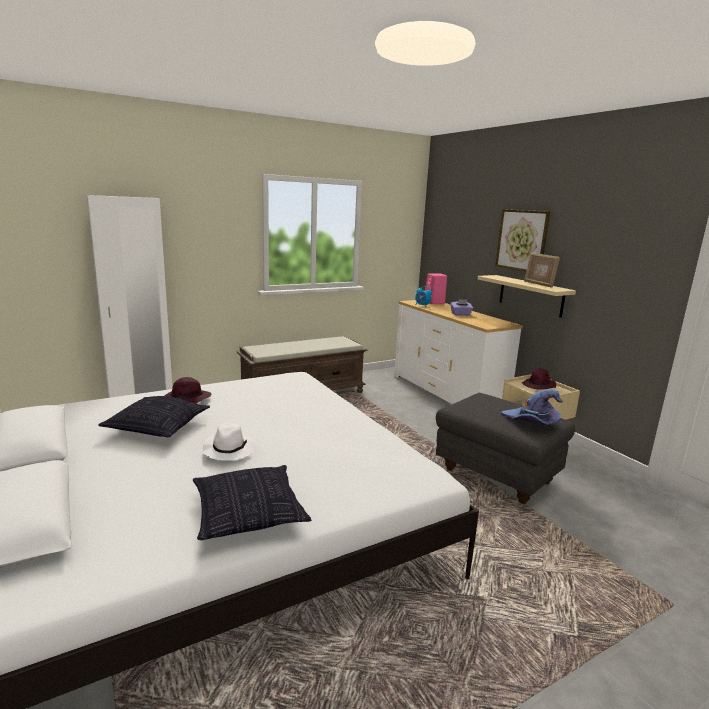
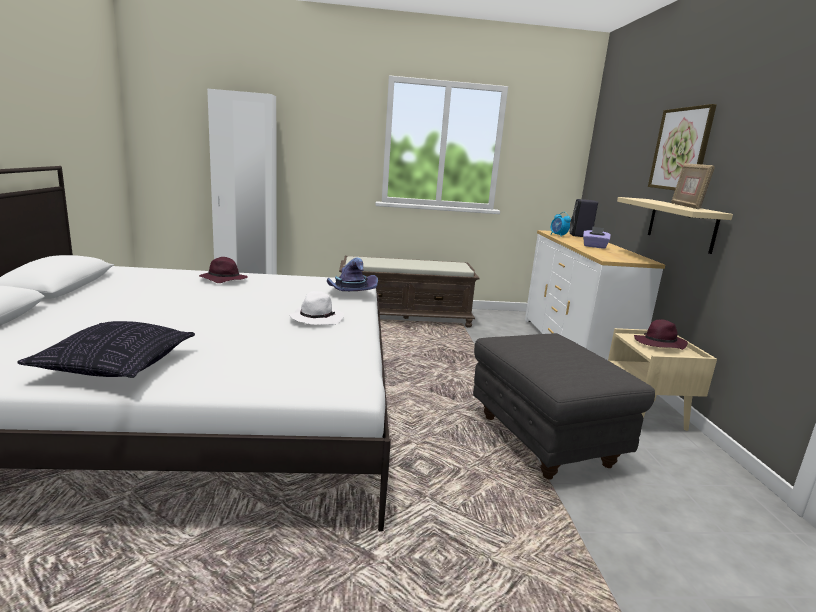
camera: 25 degrees right, 0 degrees up
pillow [98,396,210,437] -> none
white hat [202,423,255,461] -> white hat moved to [289,291,344,325]
pink speaker [425,273,447,304] -> black speaker [570,199,598,237]
purple hat [501,389,563,425] -> purple hat moved to [327,258,378,291]

